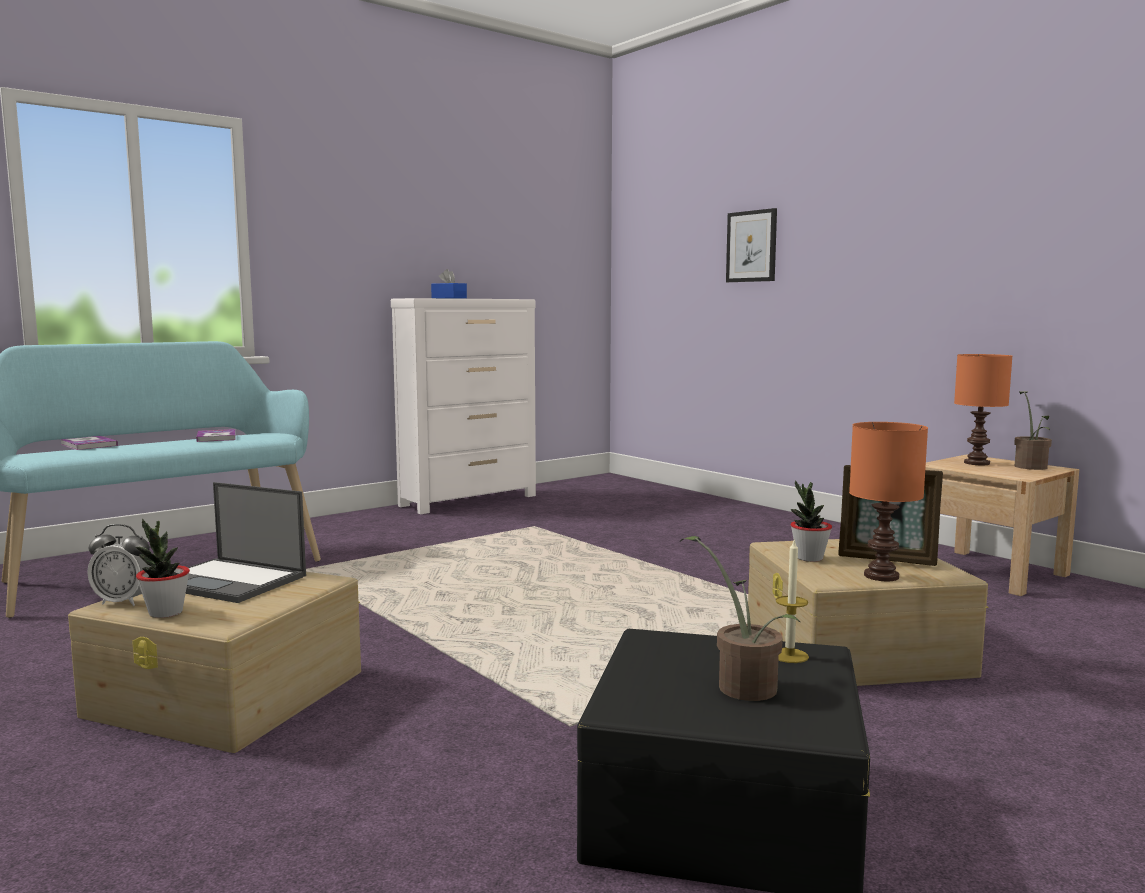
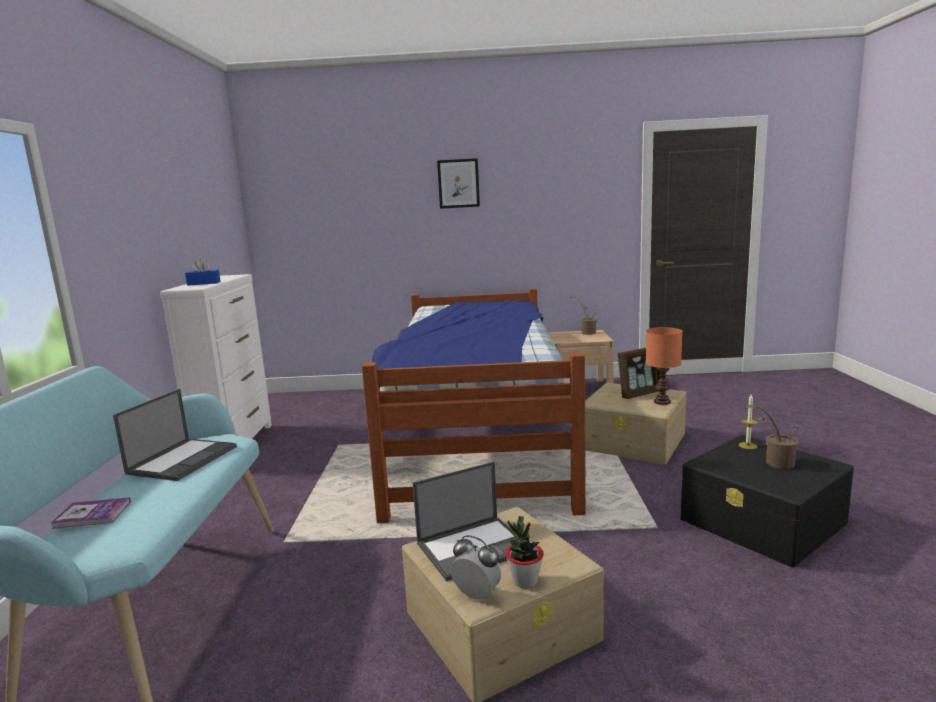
camera: 50 degrees left, 5 degrees up
alarm clock [87,524,152,606] -> alarm clock turned 105 degrees counterclockwise [451,535,502,600]
book [196,429,236,442] -> laptop [113,389,237,481]
picture [726,208,777,282] -> picture moved to [437,158,480,209]
potted plant [791,480,832,562] -> none
orange table lamp [954,354,1012,465] -> none
none -> bed [362,288,586,523]

